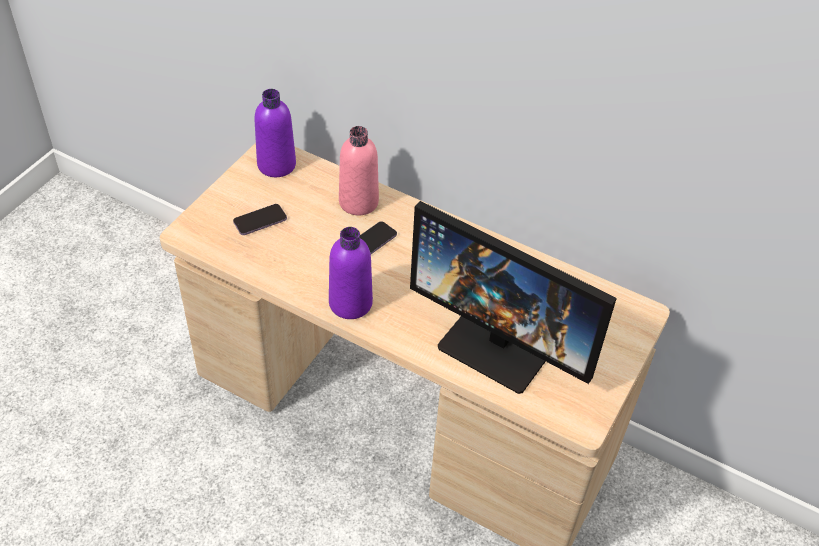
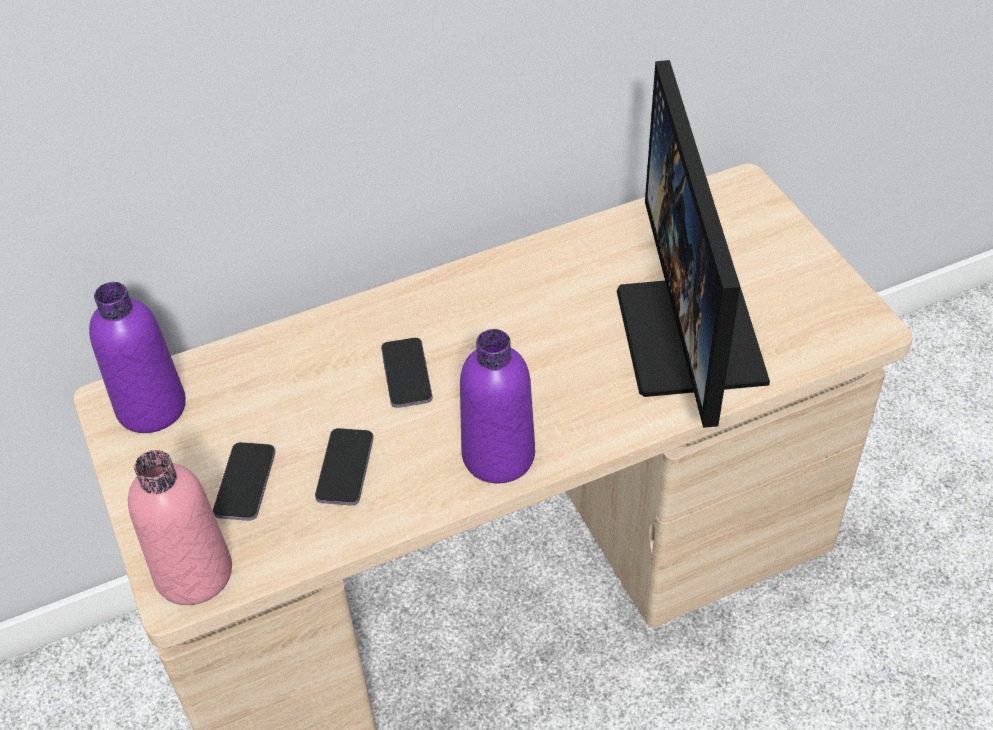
camera: 50 degrees left, 0 degrees up
pink bottle [339,126,379,215] -> pink bottle moved to [128,450,232,605]
monitor [410,201,617,394] -> monitor turned 105 degrees clockwise [617,60,770,428]
none -> phone [315,428,373,505]

